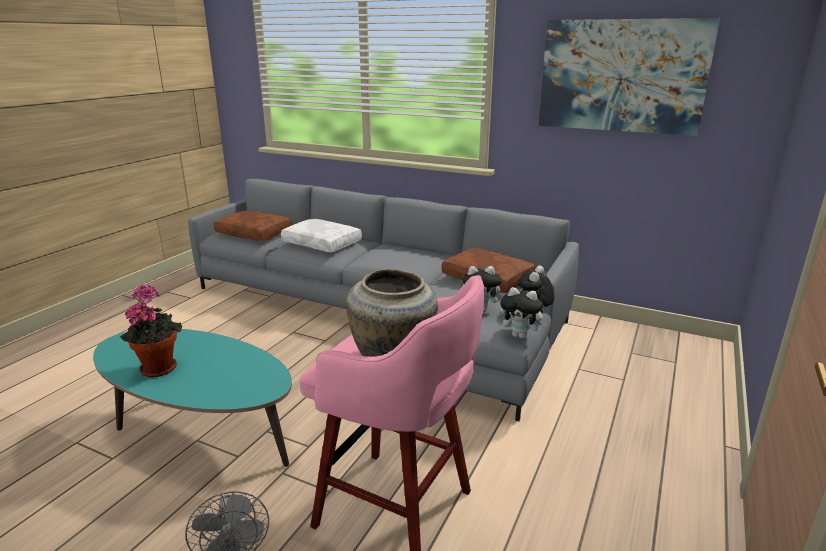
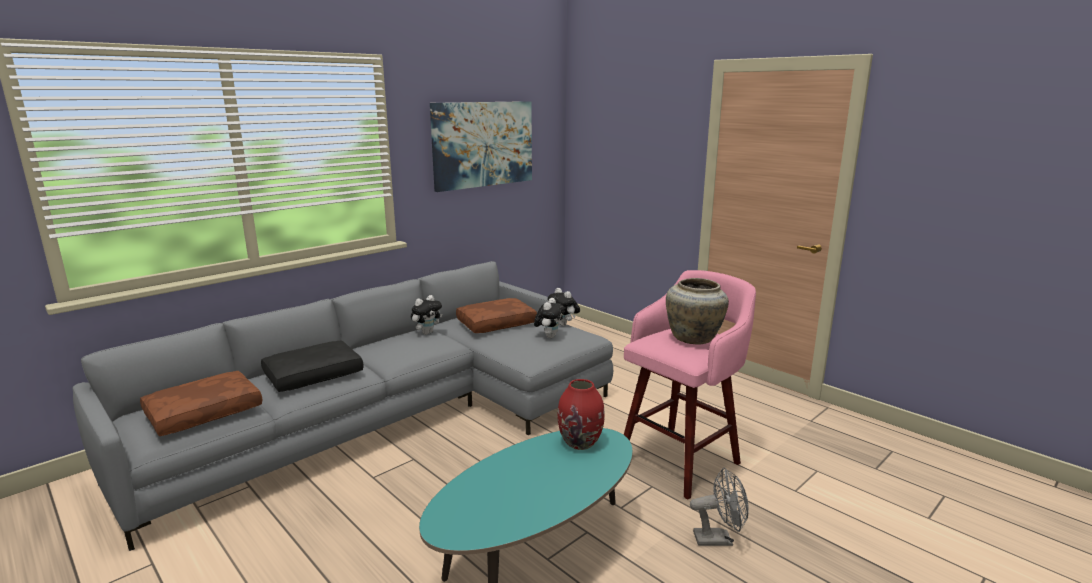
camera: 70 degrees left, 5 degrees down
potted plant [120,284,182,377] -> none
white pillow [281,219,362,252] -> black pillow [261,340,364,392]
plush toy [500,287,547,339] -> plush toy moved to [411,295,442,335]
none -> red vase [557,379,605,450]

